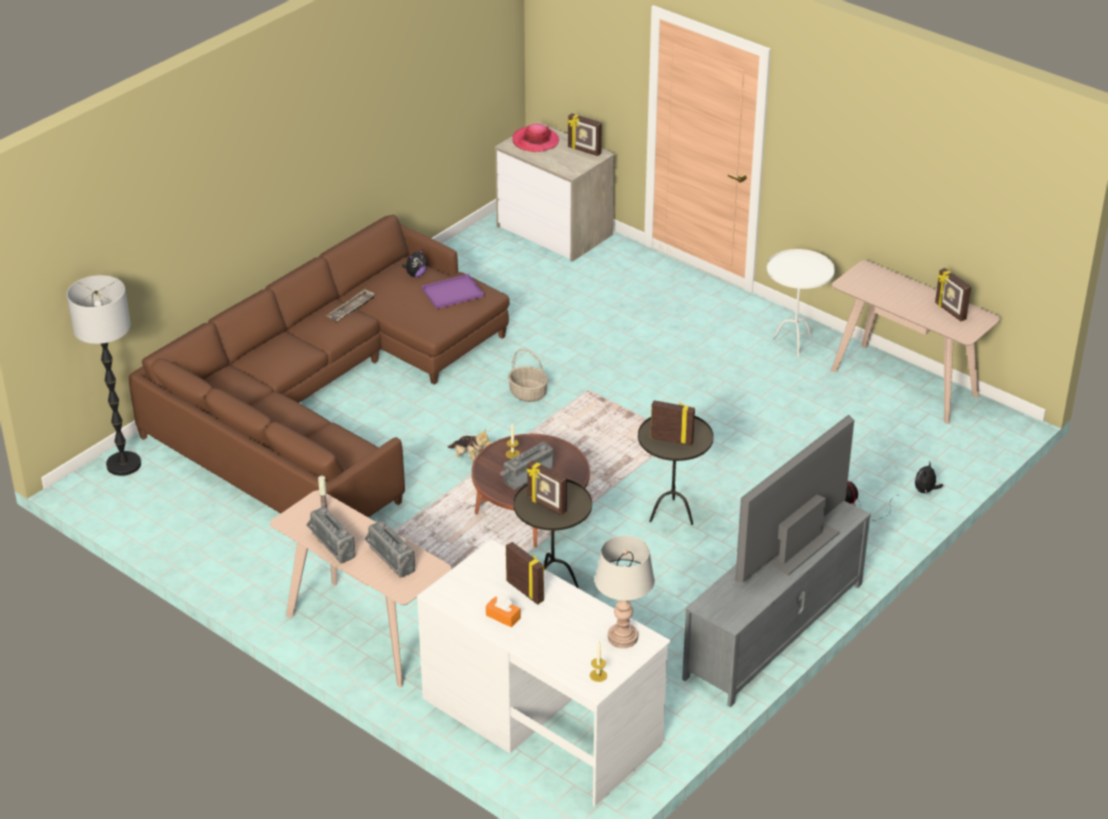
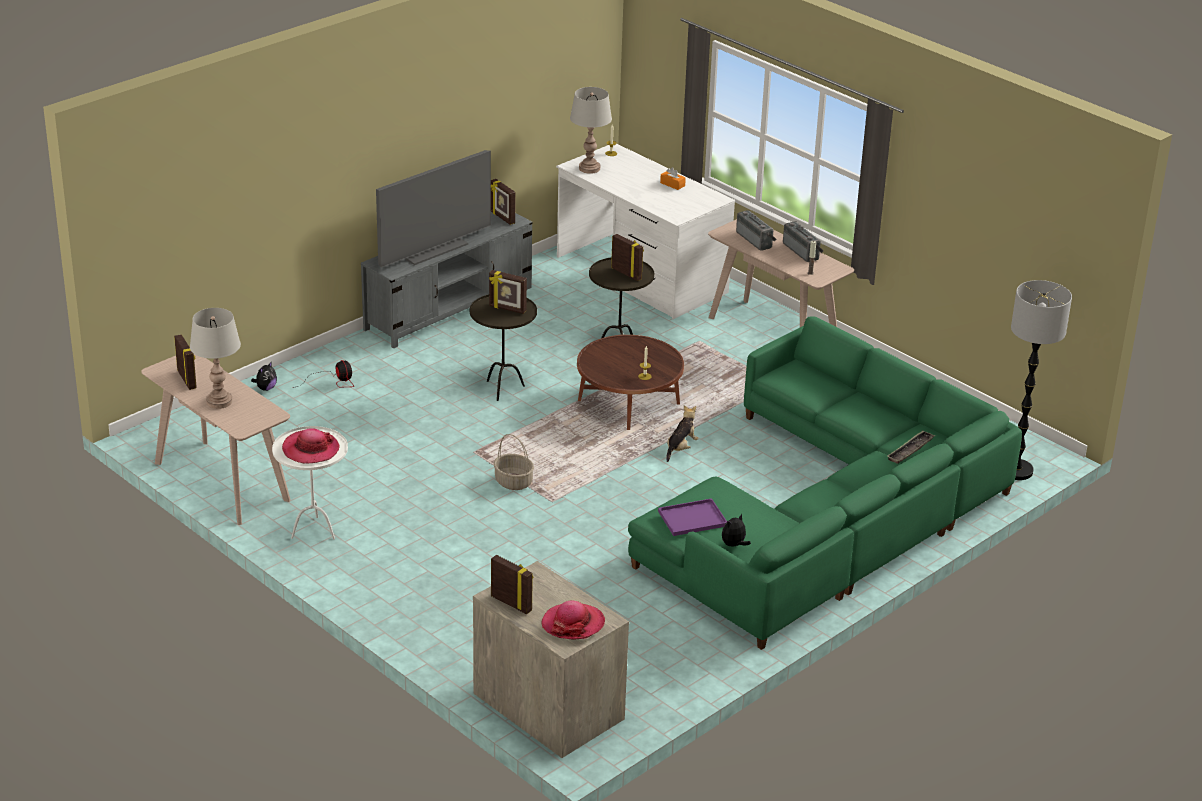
camera: 175 degrees left, 5 degrees down
brown sofa [129,215,510,518] -> green sofa [628,317,1022,650]
tray [327,289,375,322] -> tray moved to [888,431,935,464]
plush toy [447,428,491,462] -> plush toy turned 75 degrees clockwise [666,406,699,462]
radio [500,442,553,490] -> none
picture frame [506,542,545,605] -> picture frame moved to [491,179,516,225]
basket [508,348,548,402] -> basket moved to [494,434,534,490]
none -> grey table lamp [190,308,241,409]
none -> hat [282,428,340,464]

